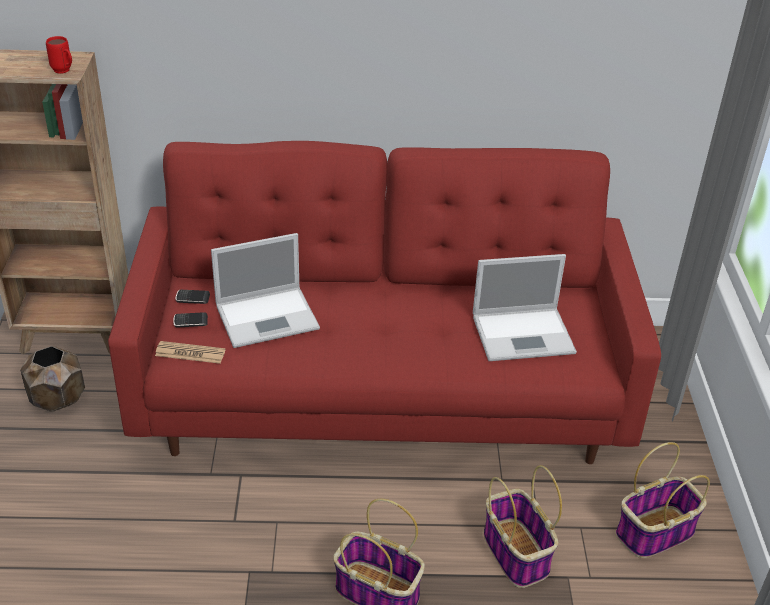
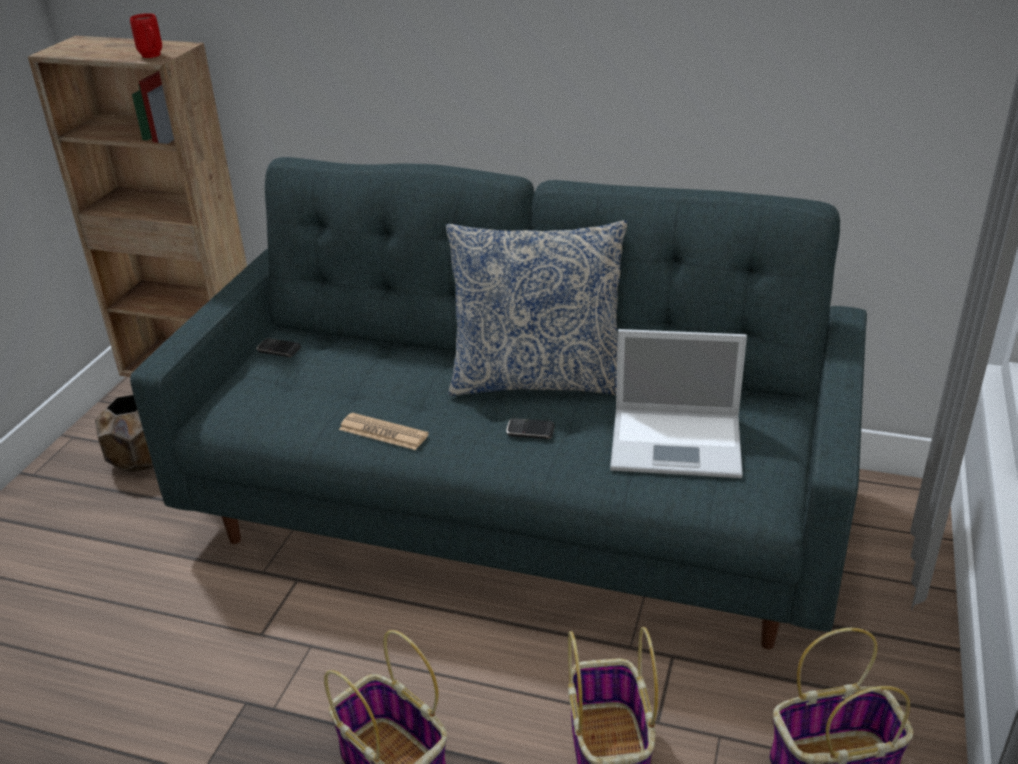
camera: 20 degrees right, 5 degrees down
red sofa [108,141,661,464] -> grey sofa [130,157,867,649]
newspaper [155,341,226,364] -> newspaper moved to [339,413,429,450]
phone [173,312,208,327] -> phone moved to [507,418,555,439]
laptop [211,233,320,348] -> none
none -> pillow [446,220,627,396]

